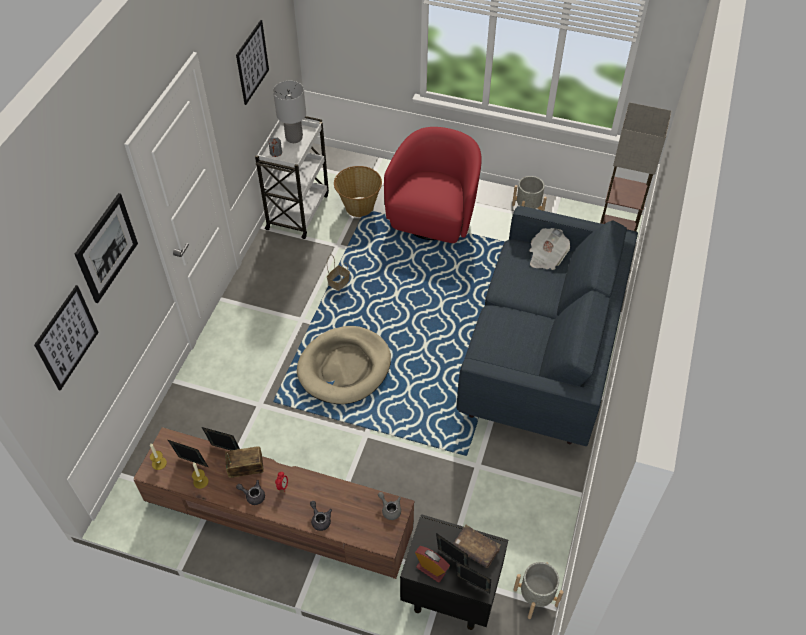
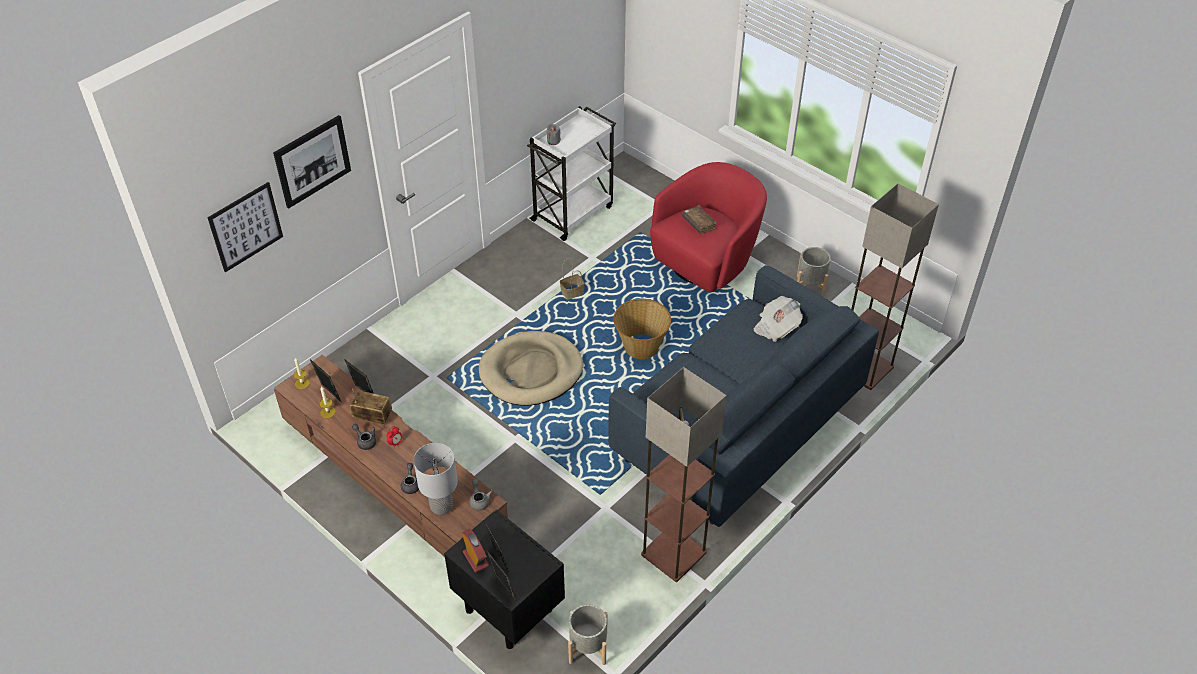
camera: 25 degrees right, 5 degrees down
picture [236,20,269,105] -> none
grey table lamp [273,81,306,143] -> grey table lamp moved to [414,443,458,515]
basket [334,166,382,217] -> basket moved to [613,299,671,359]
brown book [453,525,501,568] -> brown book moved to [682,205,717,234]
none -> floor lamp [641,367,727,582]

